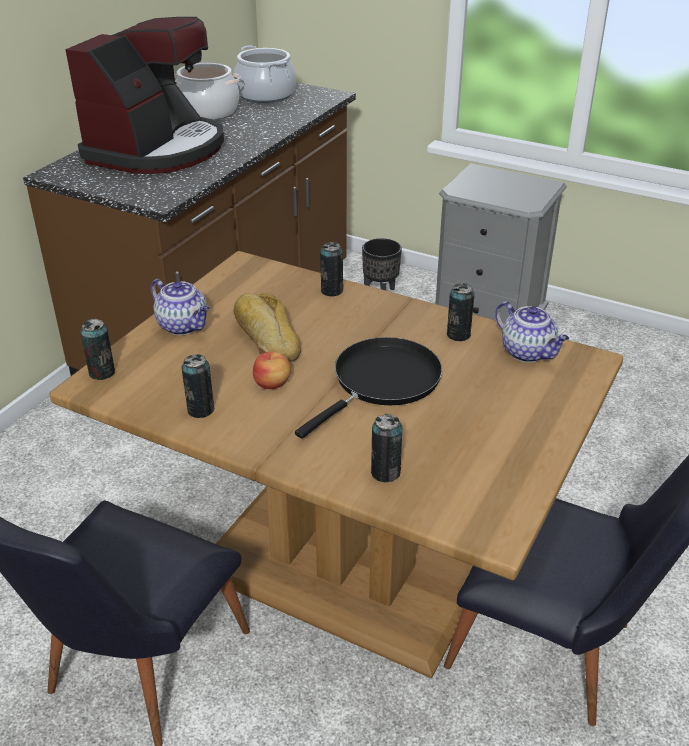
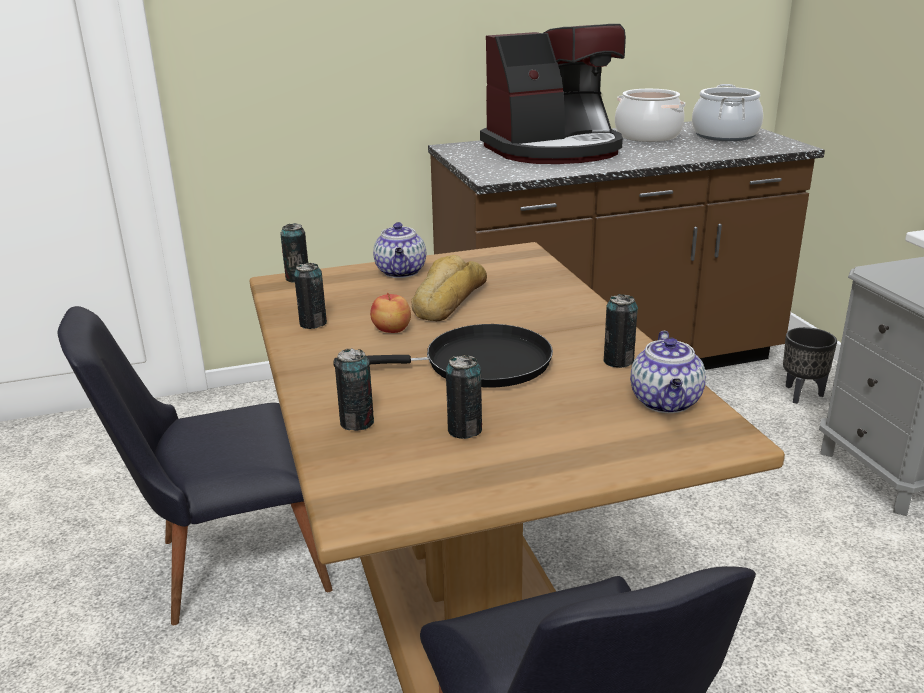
camera: 45 degrees right, 10 degrees down
can [320,242,343,297] -> can moved to [446,355,482,439]

